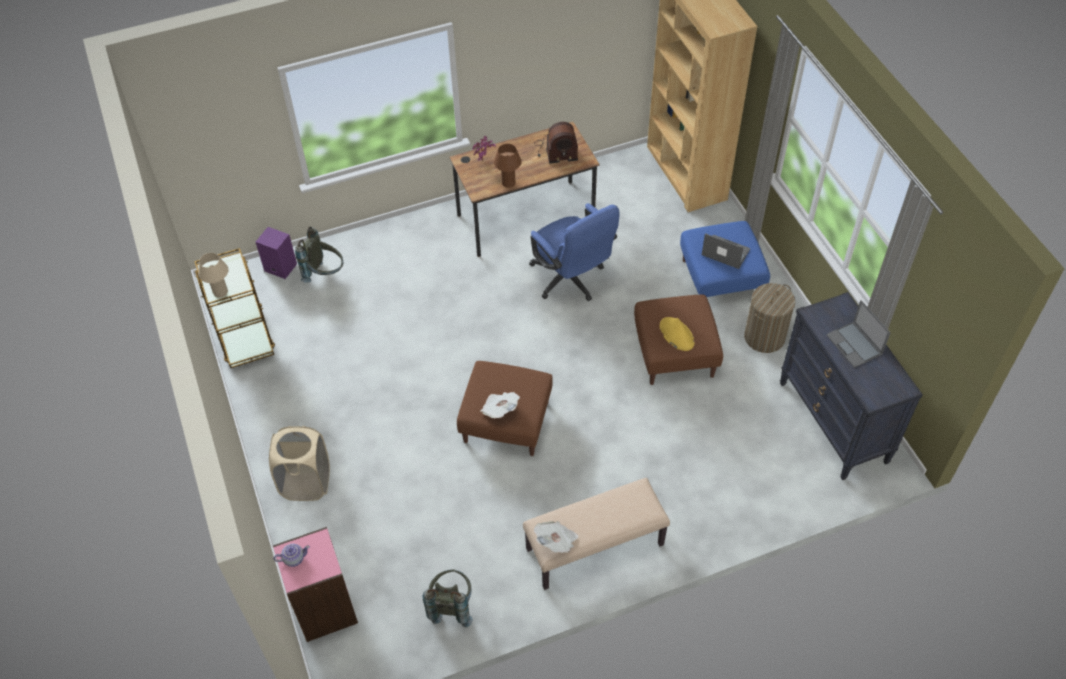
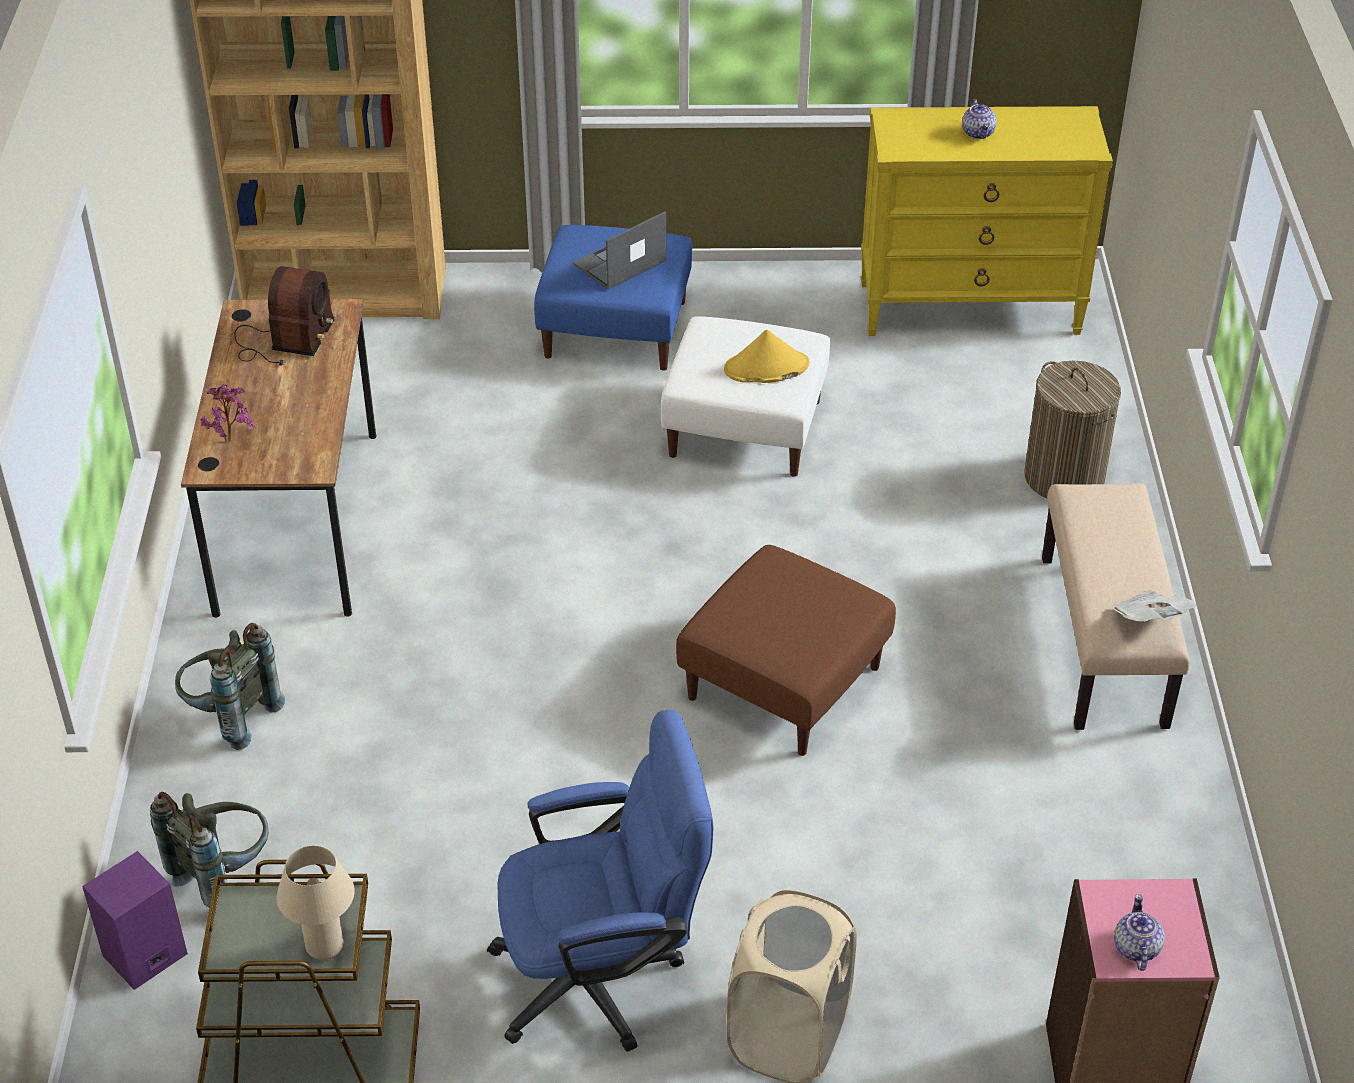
camera: 70 degrees left, 10 degrees down
grey backpack [422,570,473,627] -> grey backpack moved to [175,623,285,750]
newspaper [480,392,520,418] -> none
brown table lamp [494,144,522,188] -> none
blue office chair [529,203,619,301] -> blue office chair moved to [487,710,713,1052]
brown ottoman [634,295,723,385] -> white ottoman [661,316,830,477]
laundry basket [744,283,795,353] -> laundry basket moved to [1024,360,1121,498]
black dresser [780,292,923,480] -> yellow dresser [861,106,1113,336]
laptop [826,300,890,368] -> teapot [962,99,996,139]

